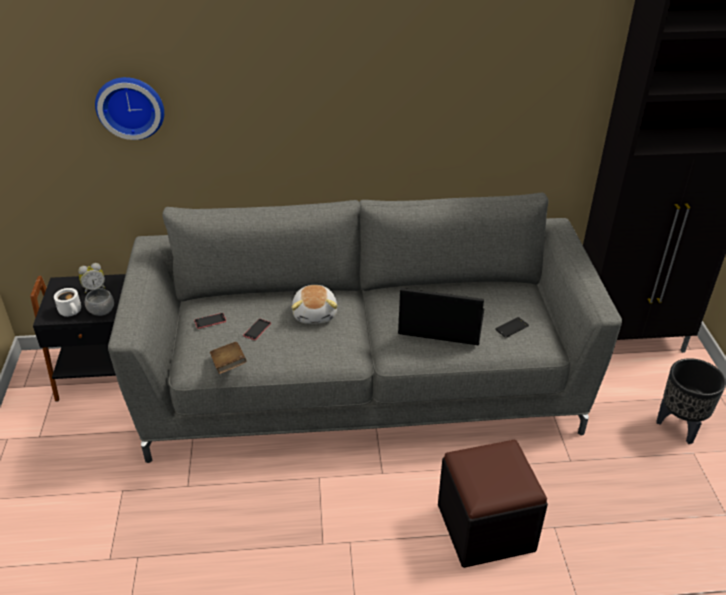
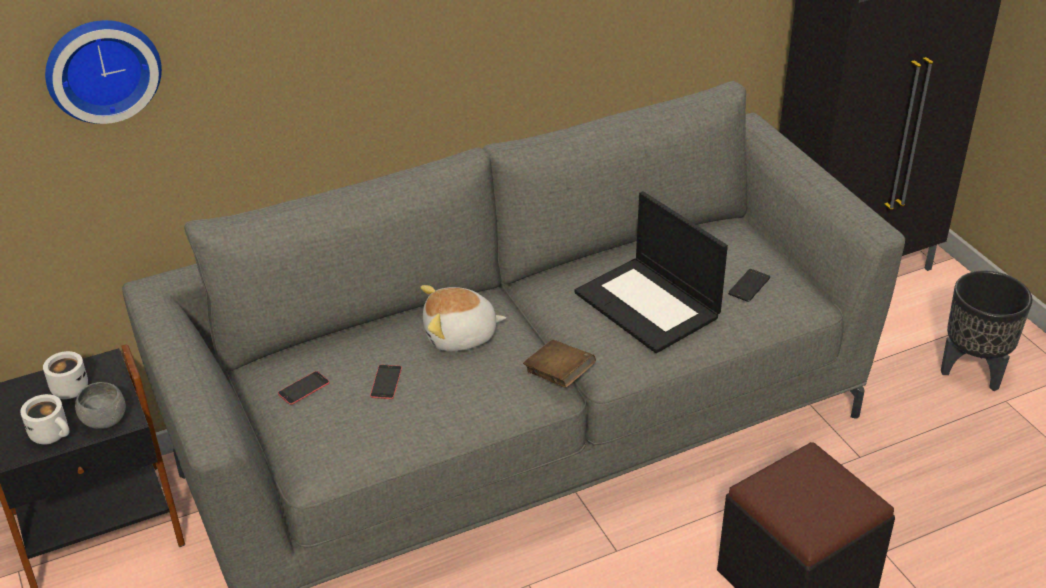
camera: 20 degrees left, 0 degrees up
alarm clock [78,263,106,293] -> white mug [43,351,88,399]
brown book [210,342,246,374] -> brown book moved to [523,340,596,388]
plush toy [291,285,337,324] -> plush toy turned 105 degrees clockwise [421,285,506,351]
laptop [398,288,484,345] -> laptop turned 120 degrees counterclockwise [574,191,728,353]

